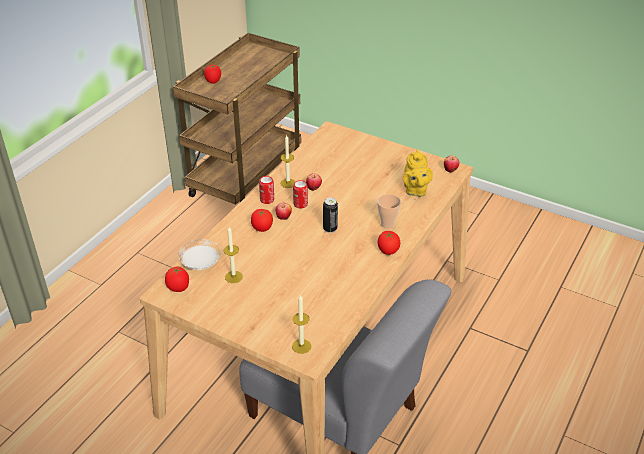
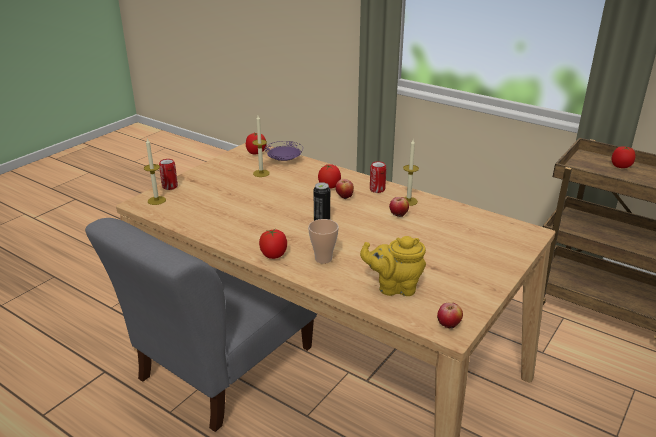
camera: 95 degrees right, 10 degrees down
white plate [178,239,221,270] -> purple plate [264,141,303,161]
can [293,180,308,208] -> can moved to [159,159,178,190]

